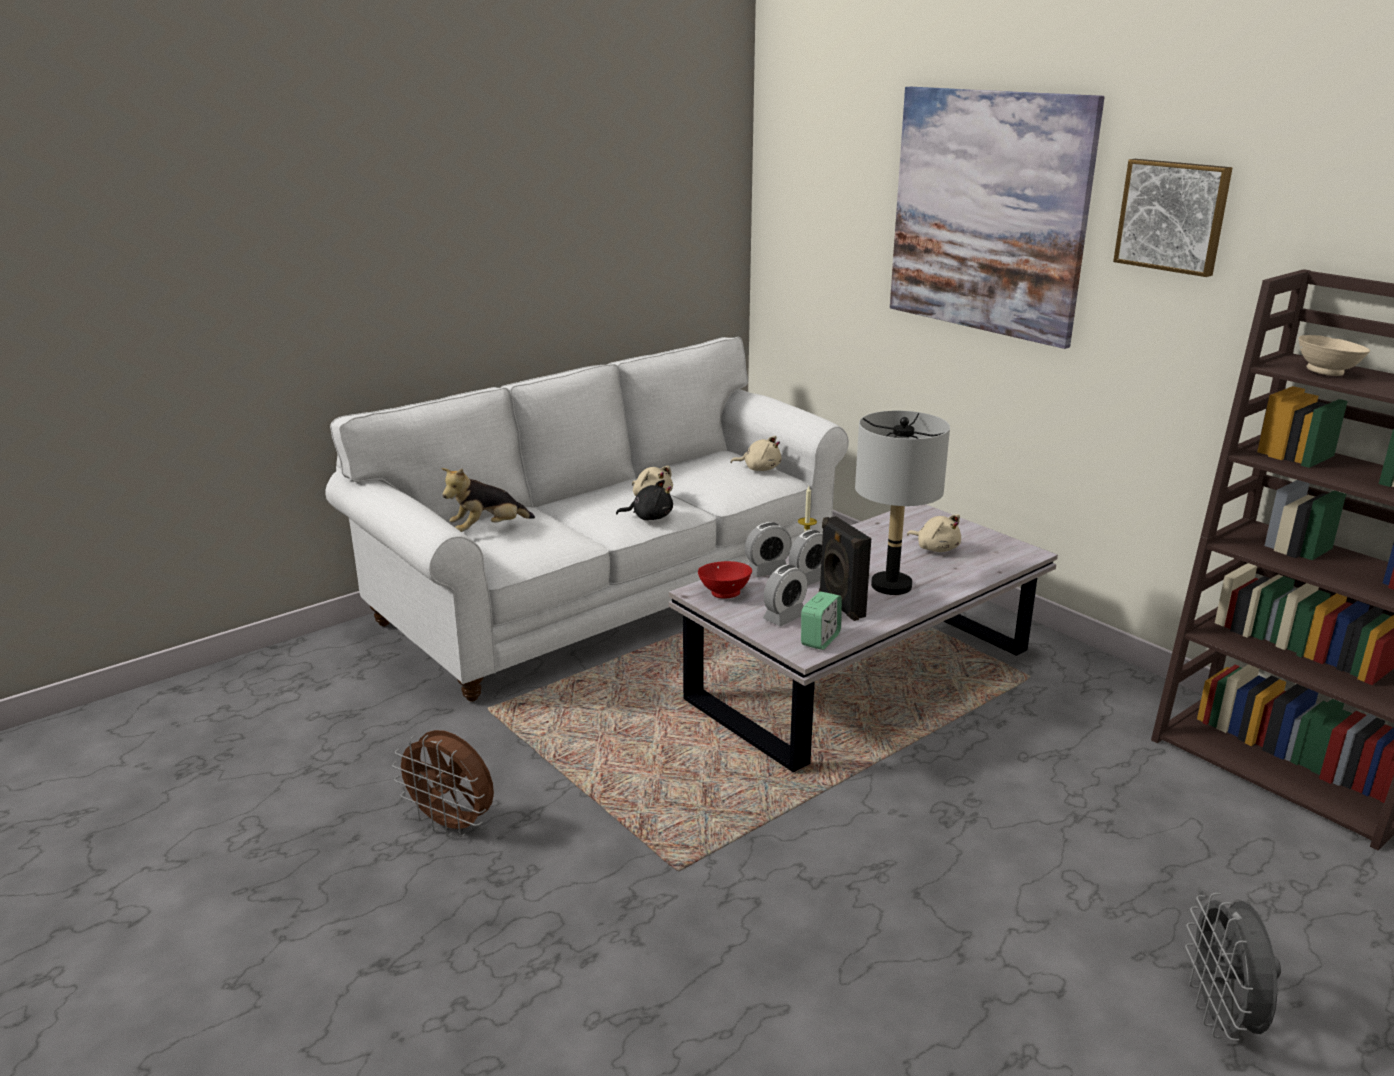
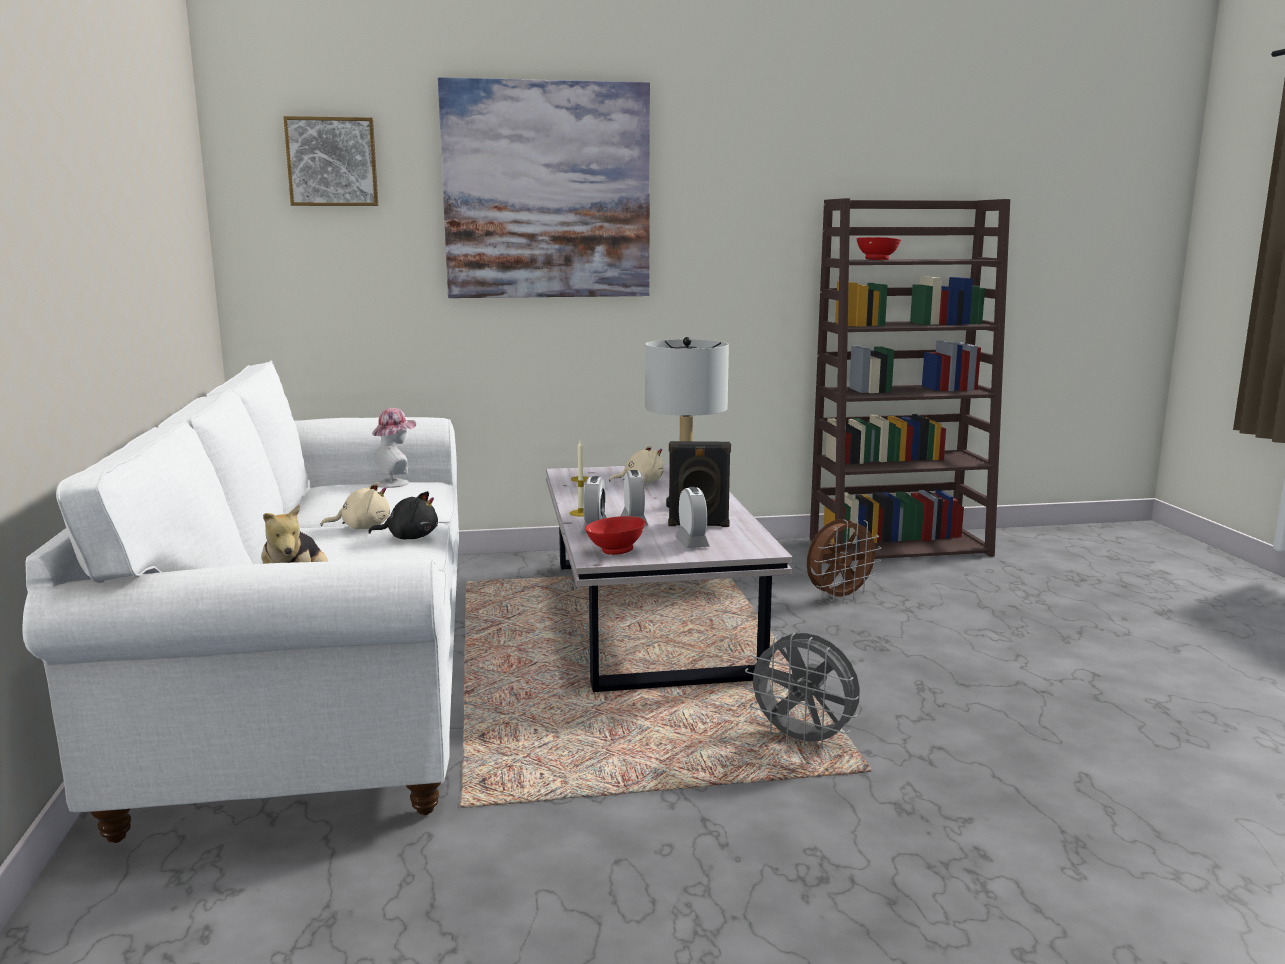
camera: 60 degrees left, 10 degrees down
brown fan [392,730,494,837] -> brown fan moved to [807,518,882,603]
black plush toy [616,480,673,520] -> black plush toy turned 60 degrees clockwise [368,491,438,539]
beige plush toy [730,436,781,471] -> hat [372,408,416,488]
alarm clock [801,591,842,650] -> none
picture [1113,159,1232,277] -> picture moved to [283,116,378,206]
grey fan [1185,893,1281,1041] -> grey fan moved to [745,633,860,749]
beige bowl [1298,335,1370,376] -> red bowl [857,237,901,260]

